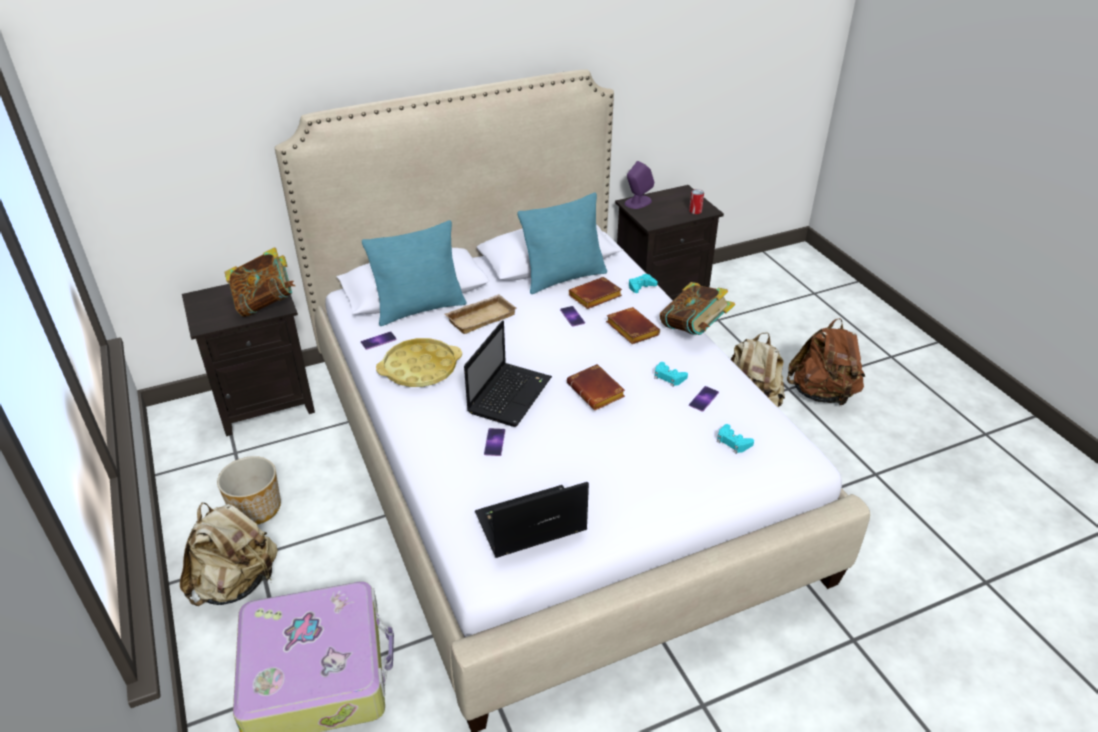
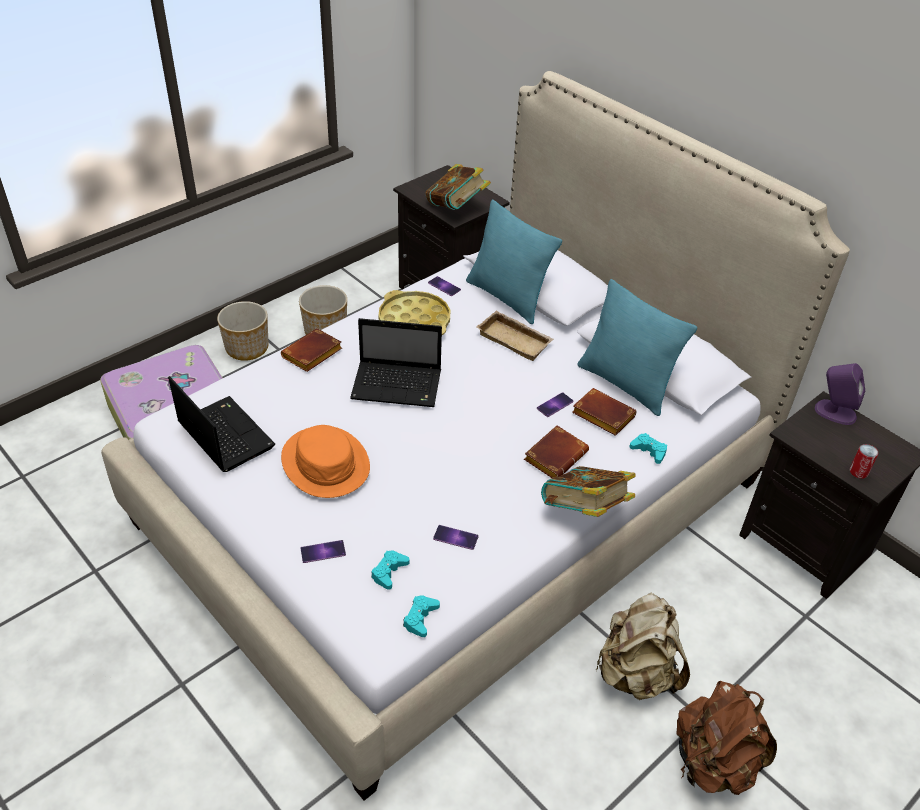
camera: 70 degrees right, 5 degrees up
beige backpack [180,503,278,606] -> planter [217,301,269,361]
phone [484,428,505,456] -> phone moved to [301,540,346,563]
brown book [567,364,625,410] -> brown book moved to [281,328,342,372]
turquoise game controller [654,362,688,387] -> turquoise game controller moved to [403,595,440,637]
none -> orange hat [281,425,370,498]

